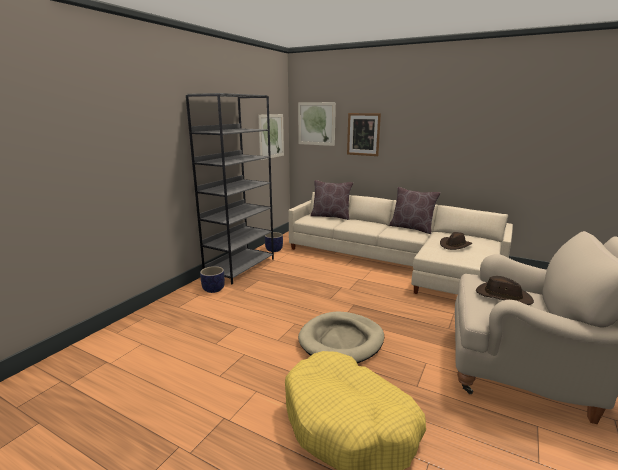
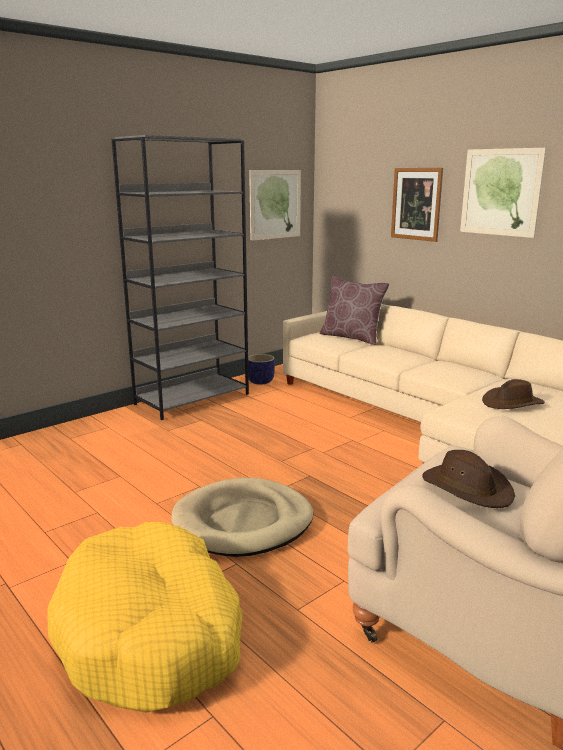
camera: 20 degrees right, 0 degrees up
planter [200,266,225,293] -> none
picture [298,102,336,146] -> picture moved to [460,148,546,238]
brown pillow [389,187,441,234] -> none

